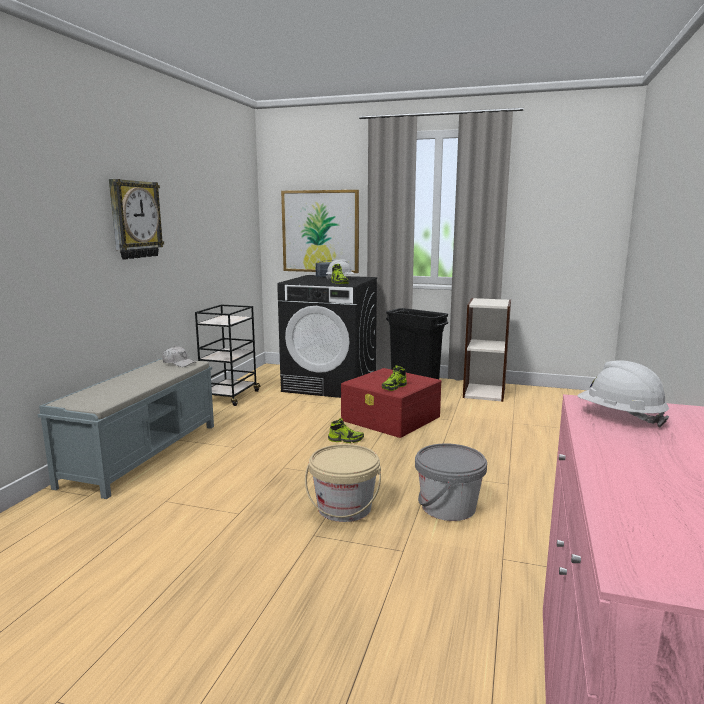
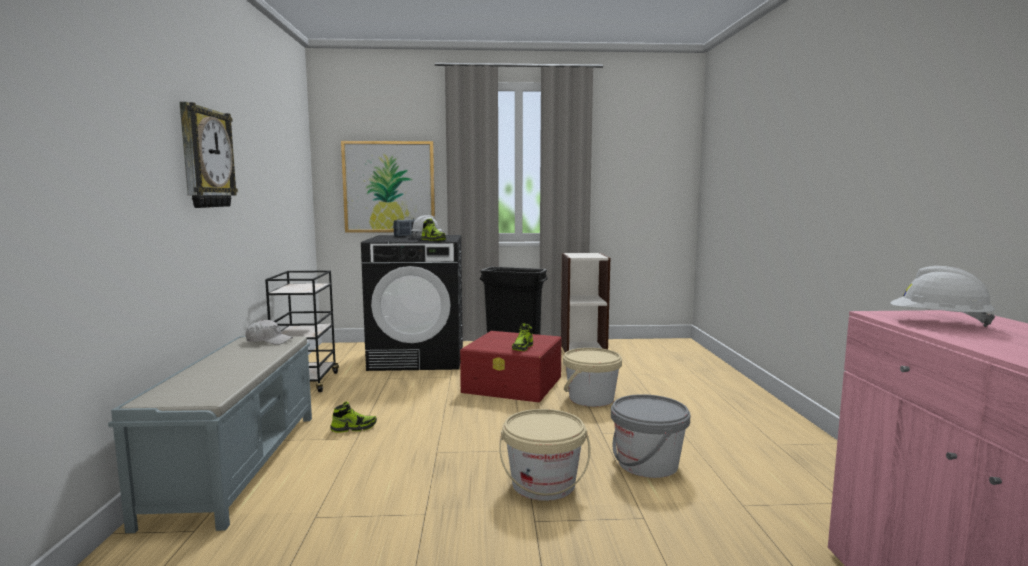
camera: 20 degrees left, 5 degrees down
shoe [328,418,364,443] -> shoe moved to [330,402,377,432]
none -> beige bucket [563,348,622,407]

